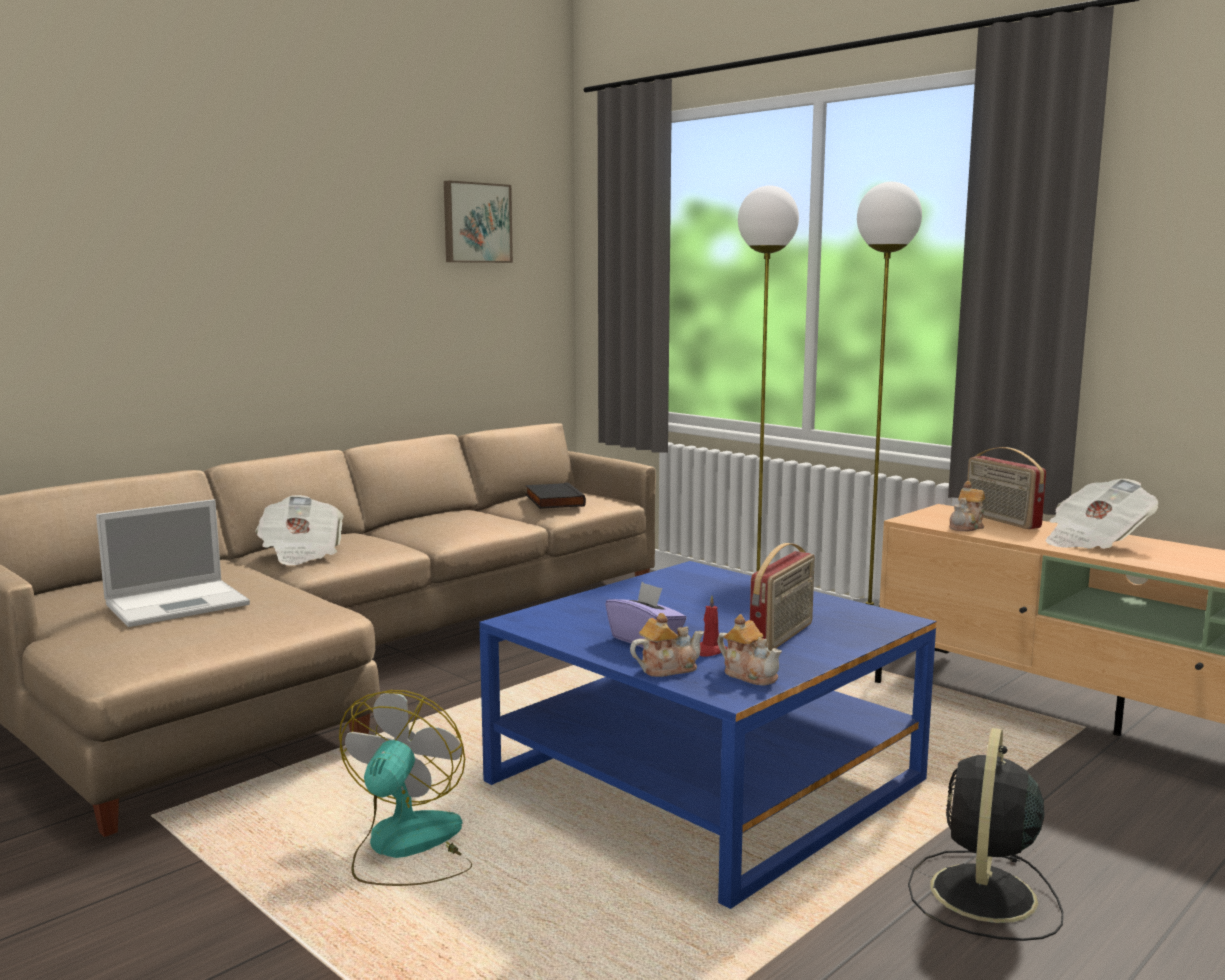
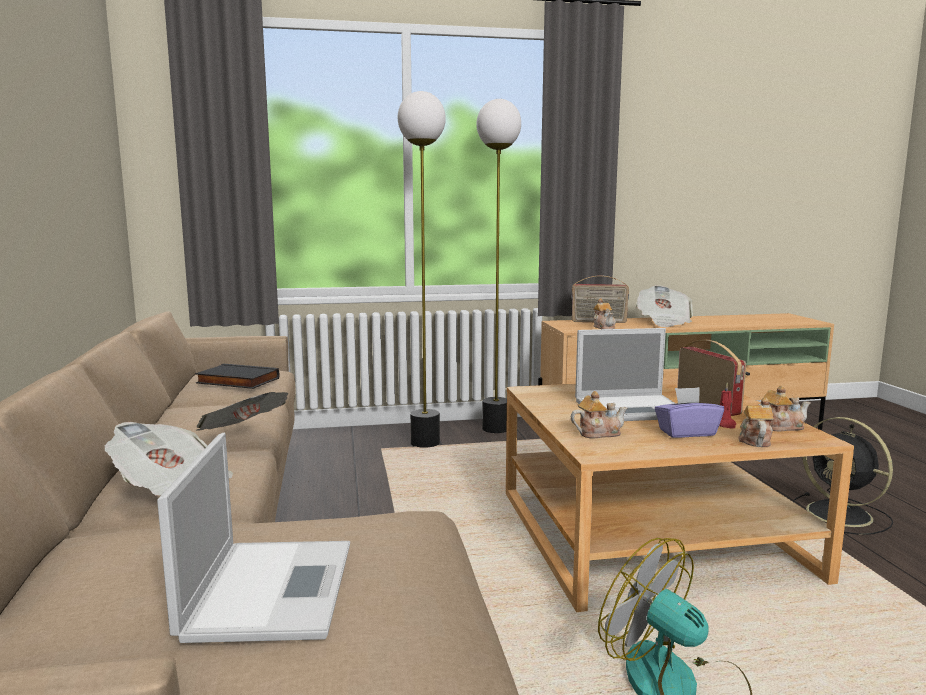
camera: 55 degrees left, 0 degrees up
picture [444,180,513,263] -> none
blue coffee table [479,561,937,909] -> beige coffee table [506,379,854,612]
none -> newspaper [196,392,289,431]
none -> teapot [571,391,627,438]
none -> laptop [575,328,676,421]

